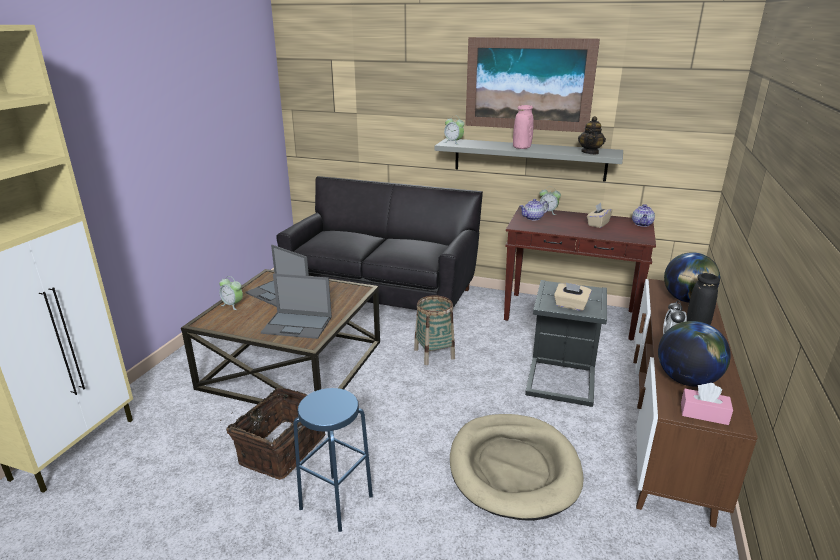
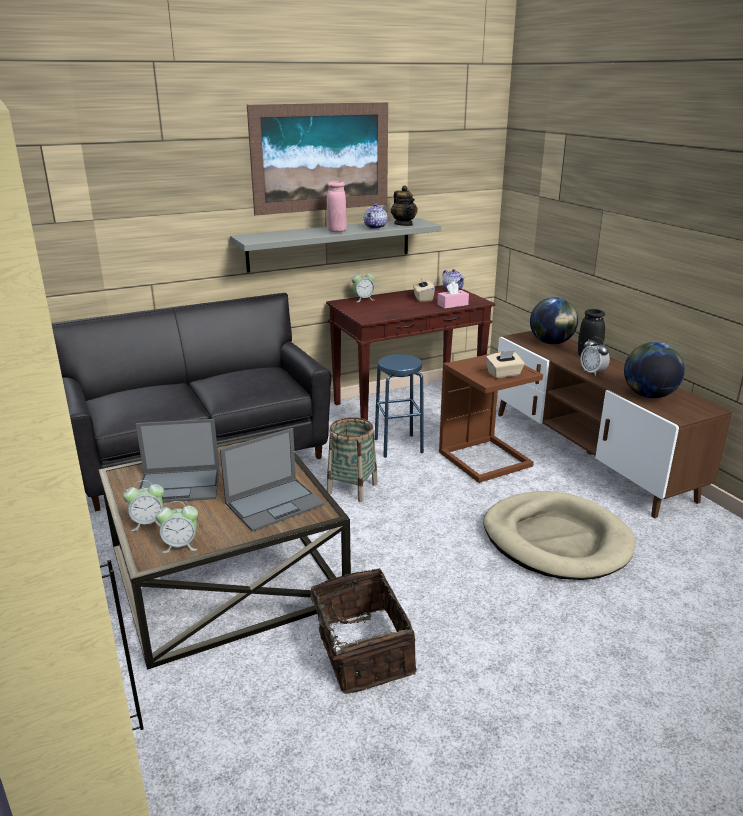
camera: 45 degrees left, 0 degrees up
blue stool [293,388,373,532] -> blue stool moved to [374,354,424,458]
alarm clock [444,115,464,145] -> alarm clock moved to [155,501,198,553]
teapot [520,199,549,221] -> teapot moved to [364,203,387,229]
grey side table [525,280,607,407] -> brown side table [439,352,543,483]
pink tissue box [681,383,733,425] -> pink tissue box moved to [437,281,469,309]

